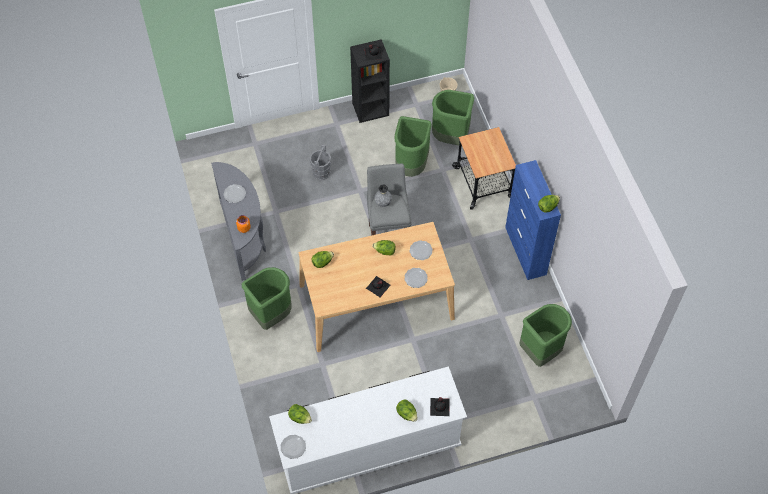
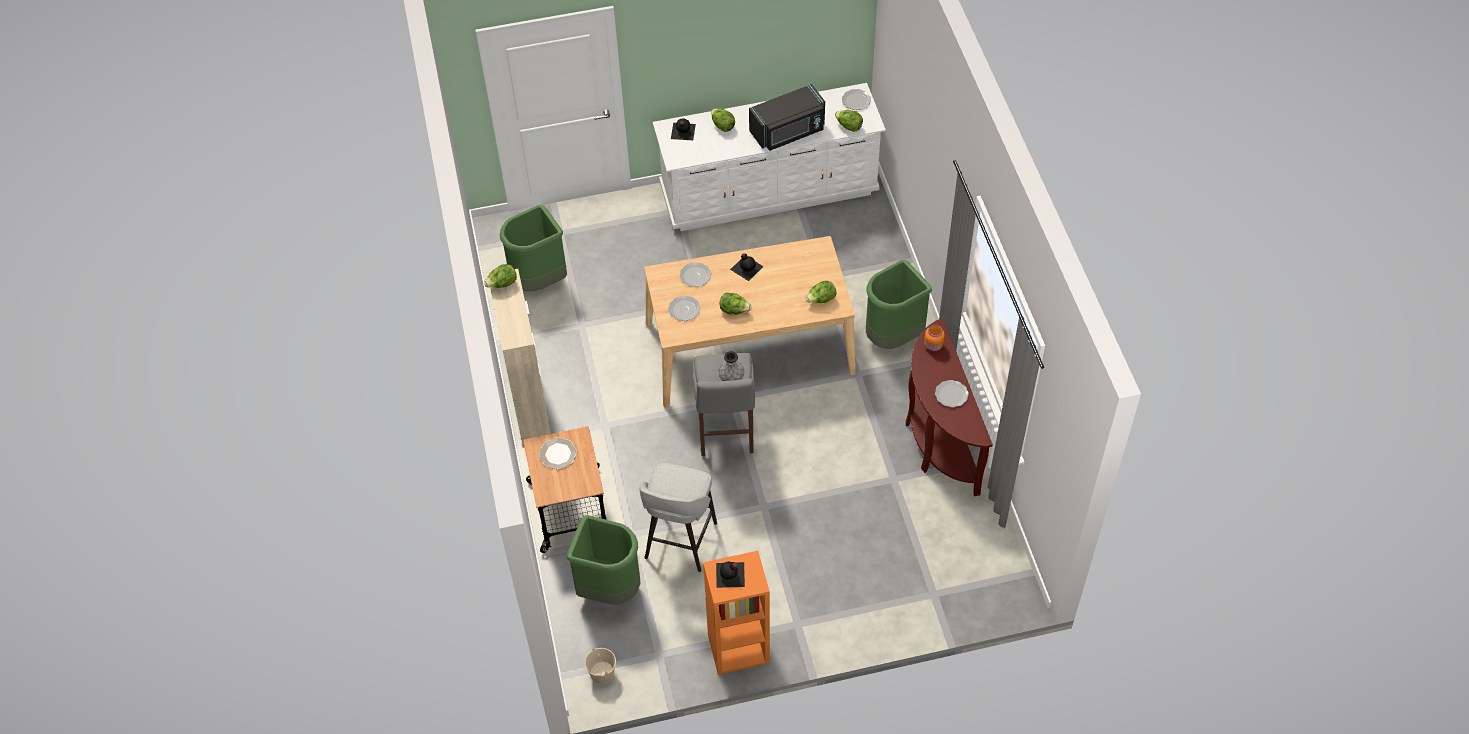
camera: 175 degrees left, 5 degrees down
grey console table [211,162,266,281] -> brown console table [906,319,993,496]
grey bucket [310,145,331,180] -> none
black bookcase [350,39,390,123] -> orange bookcase [703,551,770,675]
green trash can [395,116,432,177] -> grey stool [640,463,717,572]
blue cabinet [505,160,561,280] -> beige cabinet [488,269,551,446]
none -> plate [538,437,577,470]
none -> black microwave [749,84,825,151]

